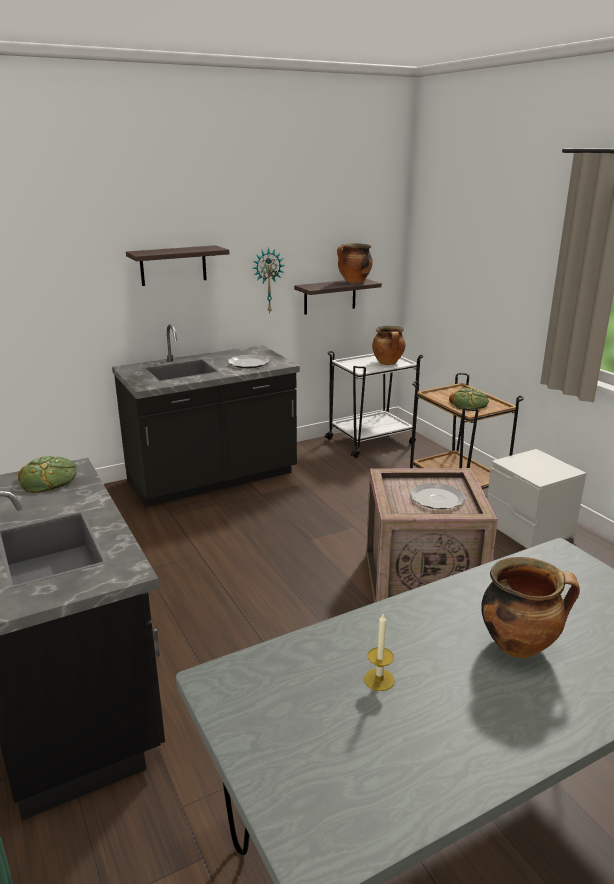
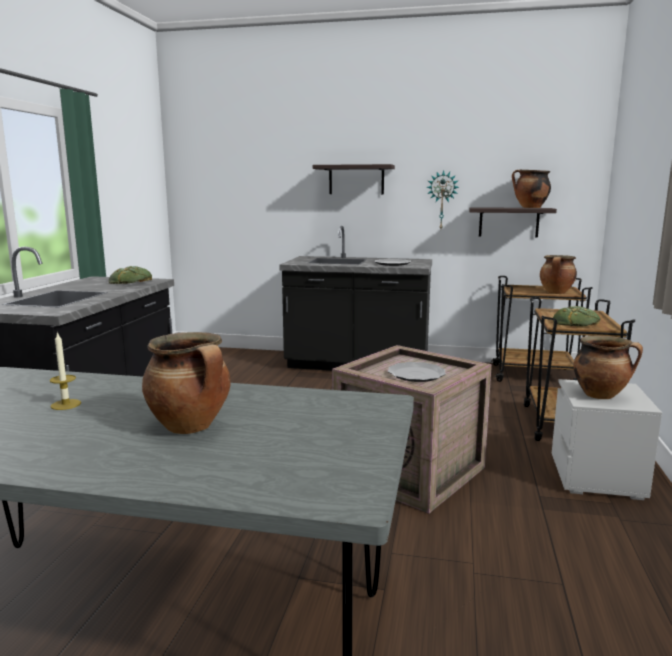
camera: 40 degrees right, 10 degrees down
white cart [325,351,423,458] -> brown cart [491,276,593,382]
none -> cooking pot [574,336,643,399]

